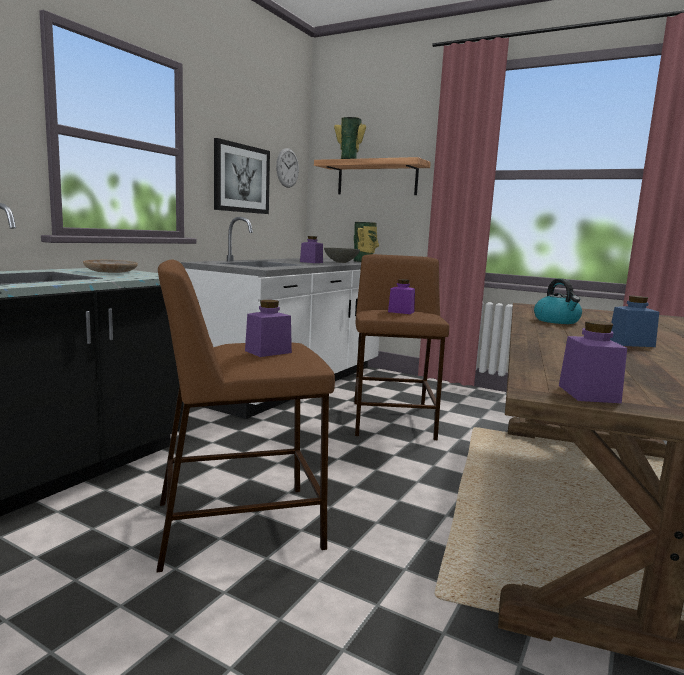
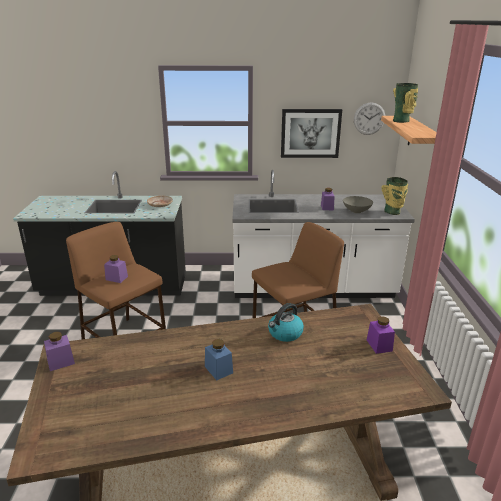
camera: 60 degrees right, 15 degrees up
purple jar [388,279,415,314] -> purple jar moved to [367,316,395,354]

